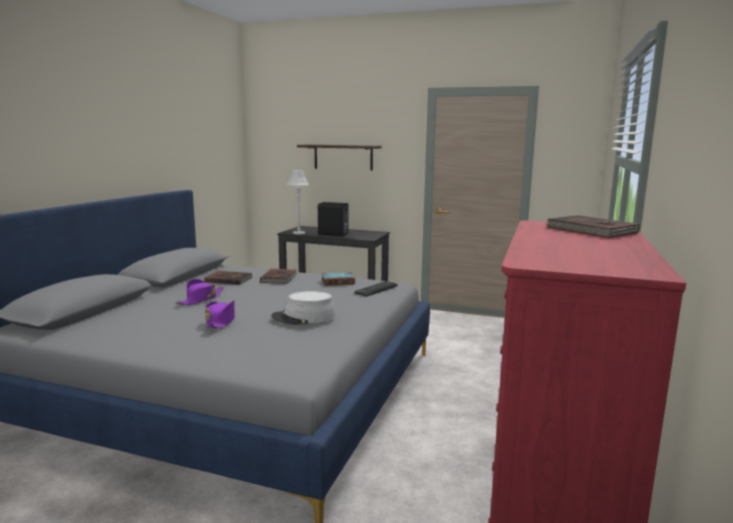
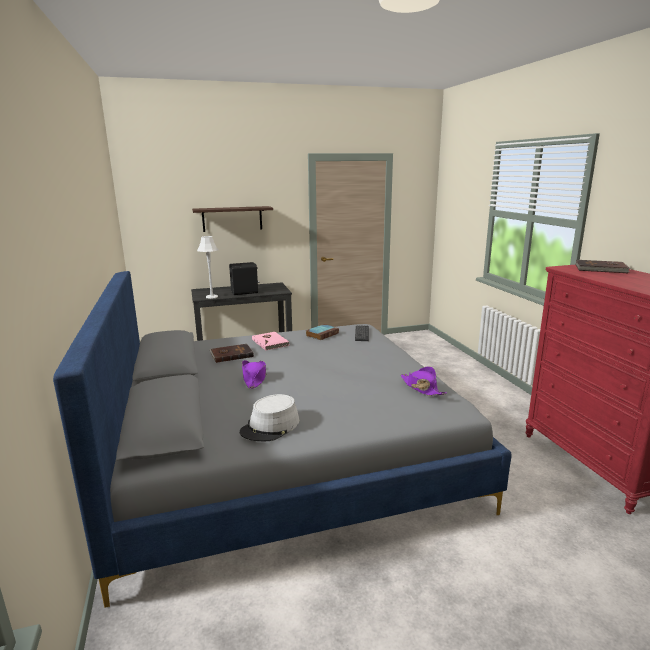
camera: 35 degrees left, 5 degrees up
purple hat [205,300,235,328] -> purple hat moved to [401,366,447,396]
brown book [260,269,299,284] -> pink book [252,332,290,351]
grey hat [271,291,336,325] -> grey hat moved to [240,394,299,441]

